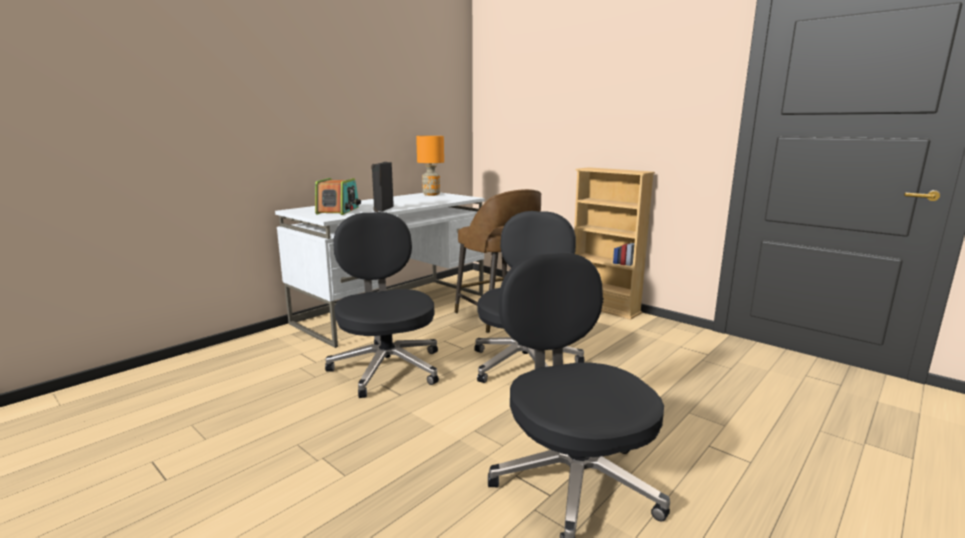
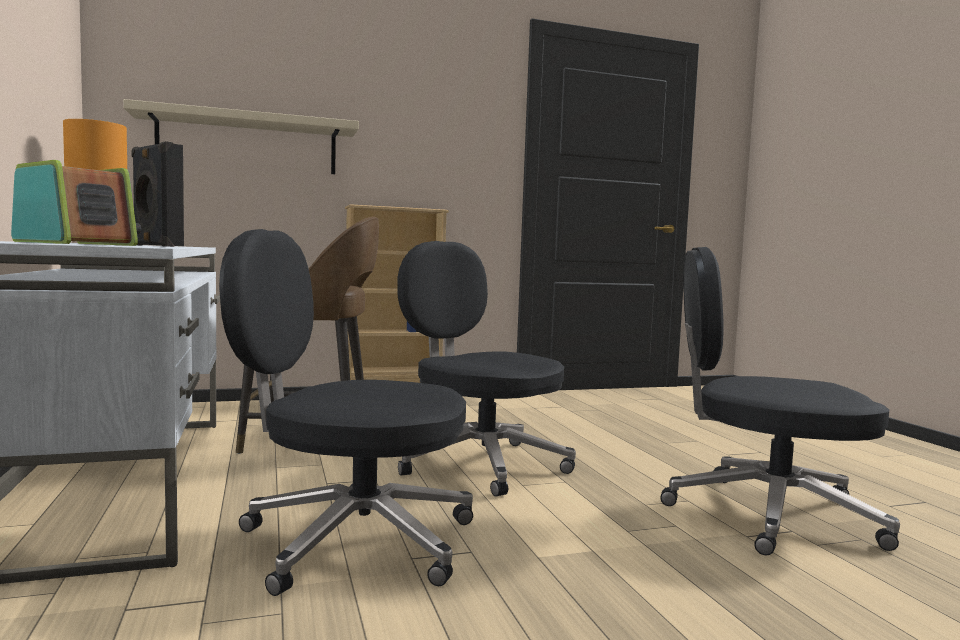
camera: 60 degrees left, 10 degrees down
none -> beige shelf [123,99,359,174]

